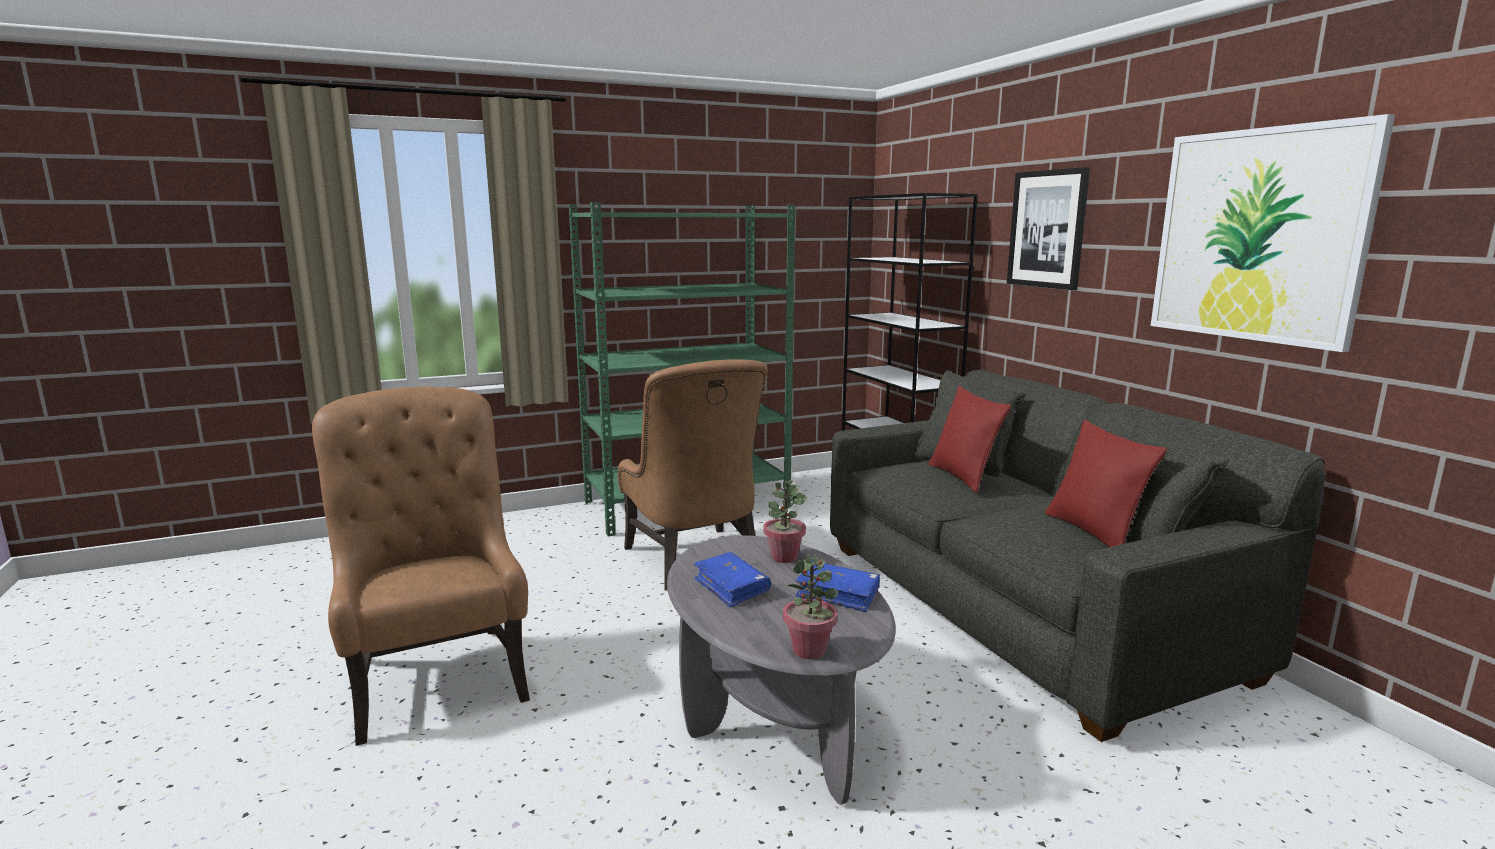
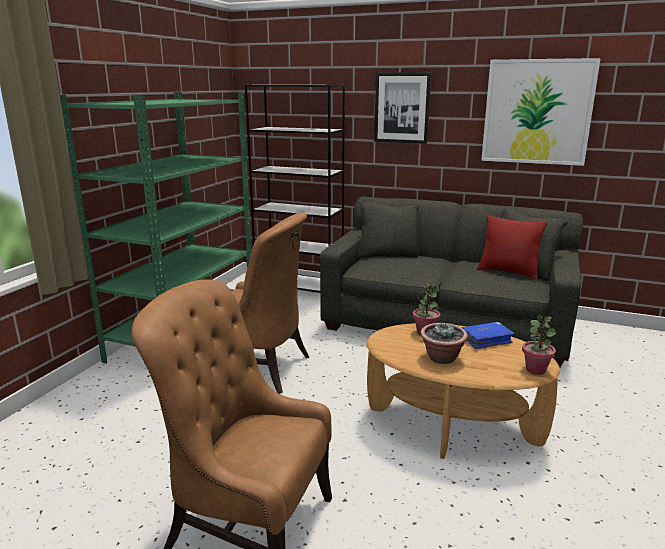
camera: 45 degrees left, 5 degrees up
grey coffee table [667,535,896,805] -> brown coffee table [367,323,560,459]
blue book [693,552,771,608] -> potted plant [420,323,468,364]
red pillow [929,386,1012,493] -> none

